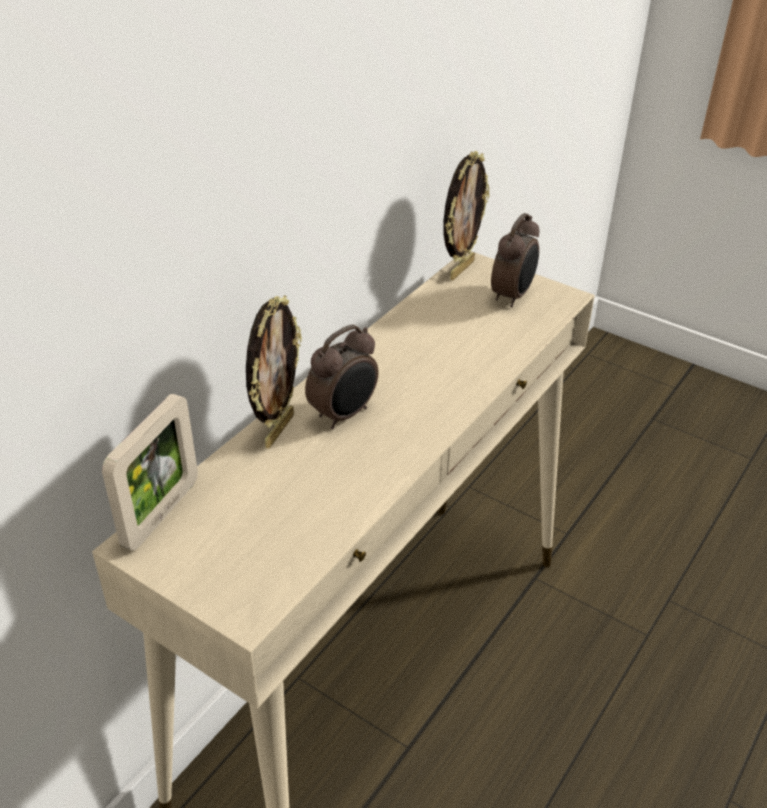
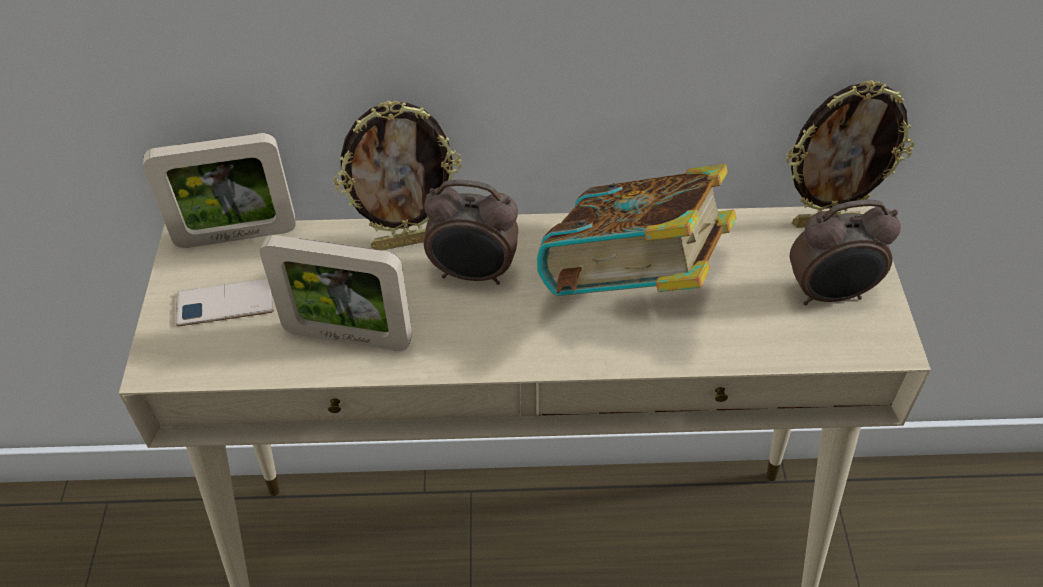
camera: 55 degrees right, 10 degrees up
none -> phone [176,278,274,326]
none -> picture frame [260,235,412,351]
none -> book [537,163,736,296]

